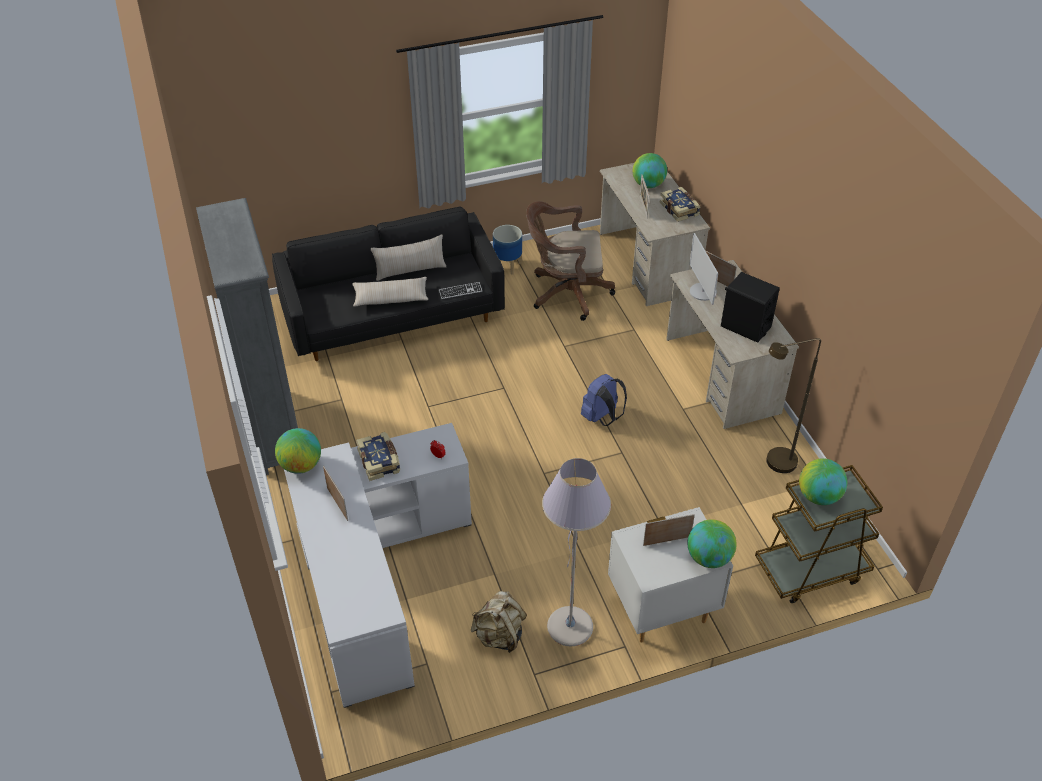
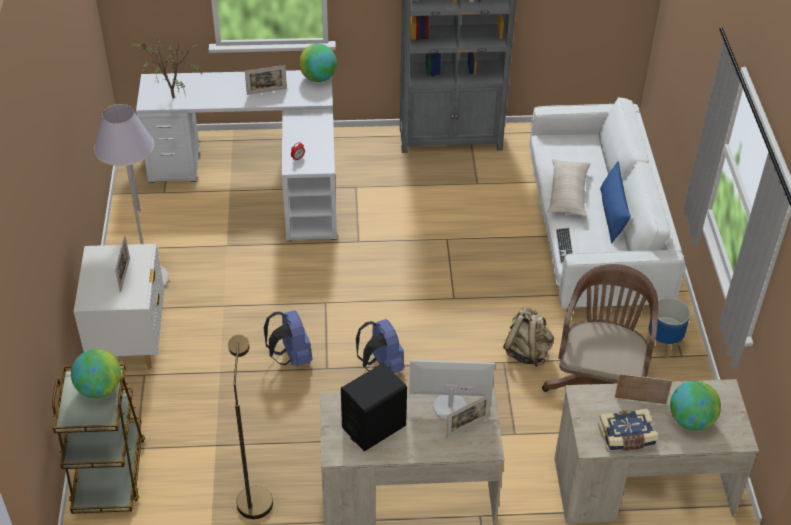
camera: 105 degrees right, 0 degrees up
black sofa [272,207,505,361] -> white sofa [529,97,685,308]
book [356,432,400,481] -> none
beige pillow [371,235,446,281] -> blue pillow [600,162,631,243]
beige backpack [471,591,527,653] -> beige backpack moved to [503,307,554,367]
globe [688,519,737,568] -> none
none -> potted plant [130,35,203,98]
none -> blue backpack [264,311,313,366]

